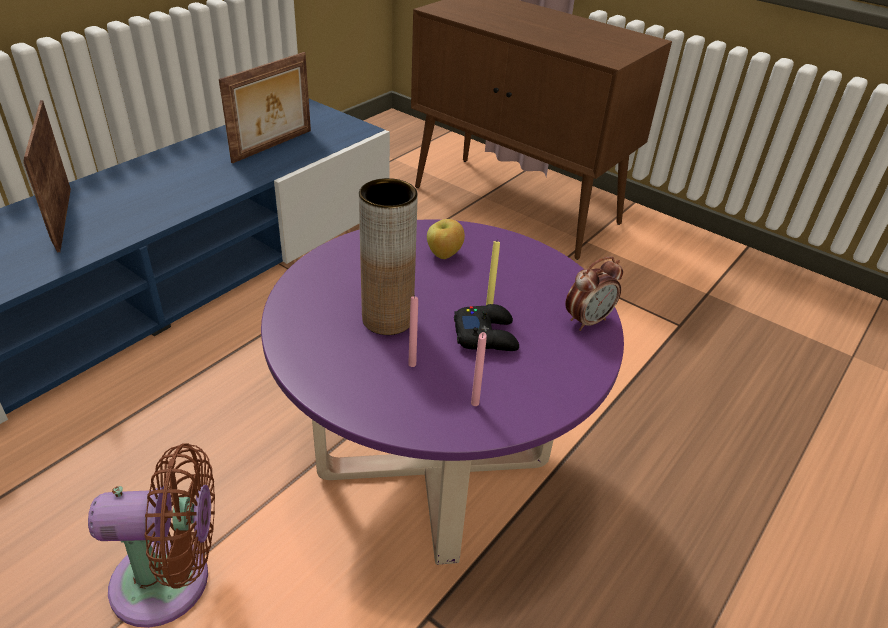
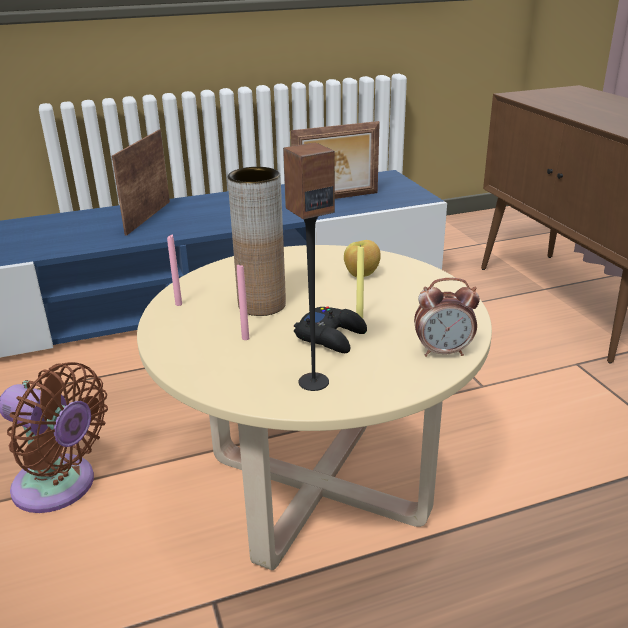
camera: 35 degrees right, 10 degrees down
purple coffee table [261,219,624,565] -> beige coffee table [137,245,492,570]
pink candle [471,332,487,406] -> pink candle moved to [167,235,182,306]
none -> speaker [283,142,335,391]

